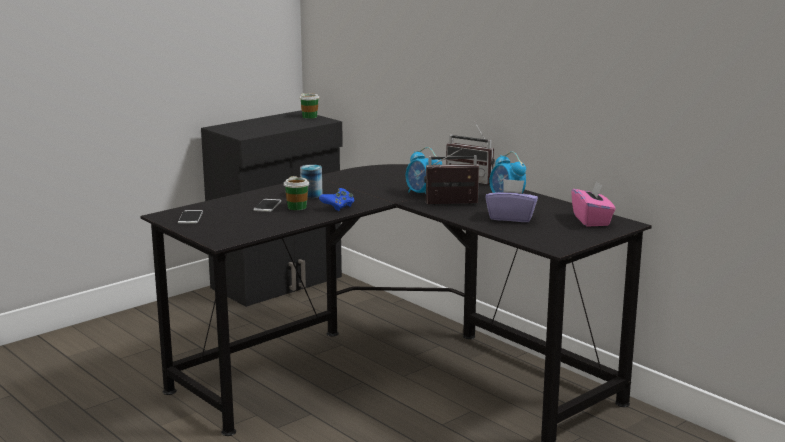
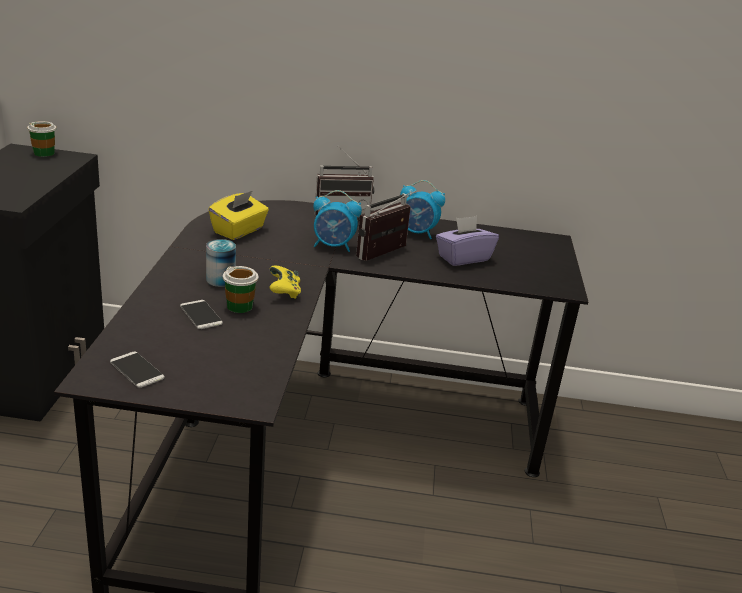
camera: 45 degrees left, 10 degrees up
blue game controller [319,188,354,211] -> yellow game controller [269,266,301,299]
pink tissue box [571,181,615,227] -> none
none -> yellow tissue box [208,191,269,240]

